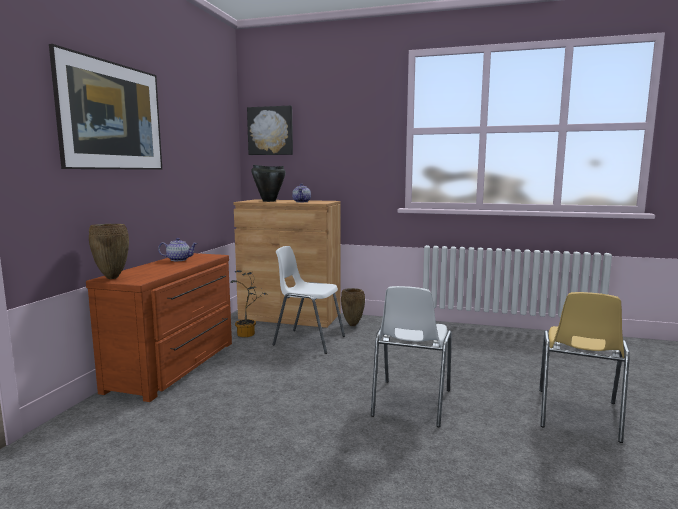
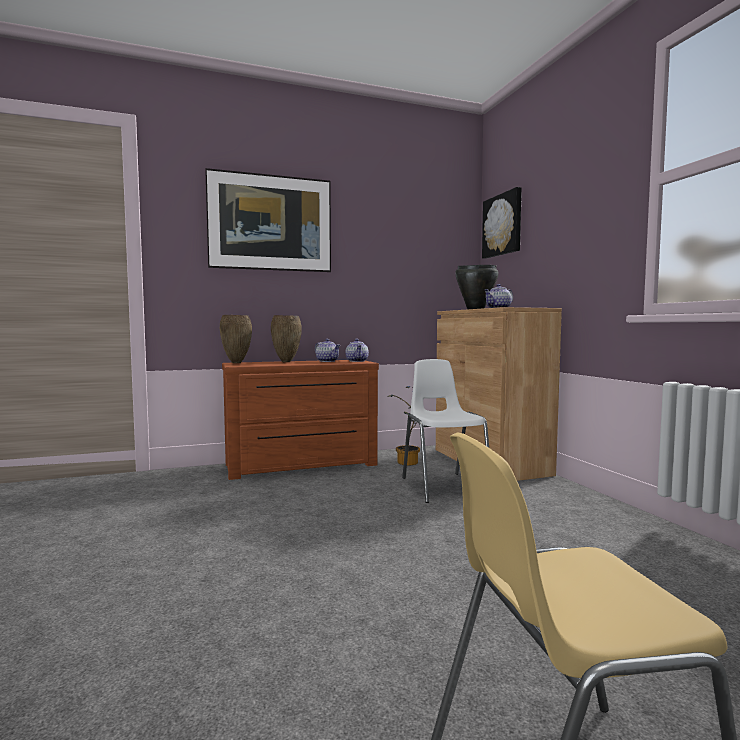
camera: 55 degrees right, 5 degrees down
brown vase [341,288,365,326] -> brown vase moved to [271,315,302,362]
white chair [371,286,452,427] -> none
none -> teapot [346,339,369,362]

